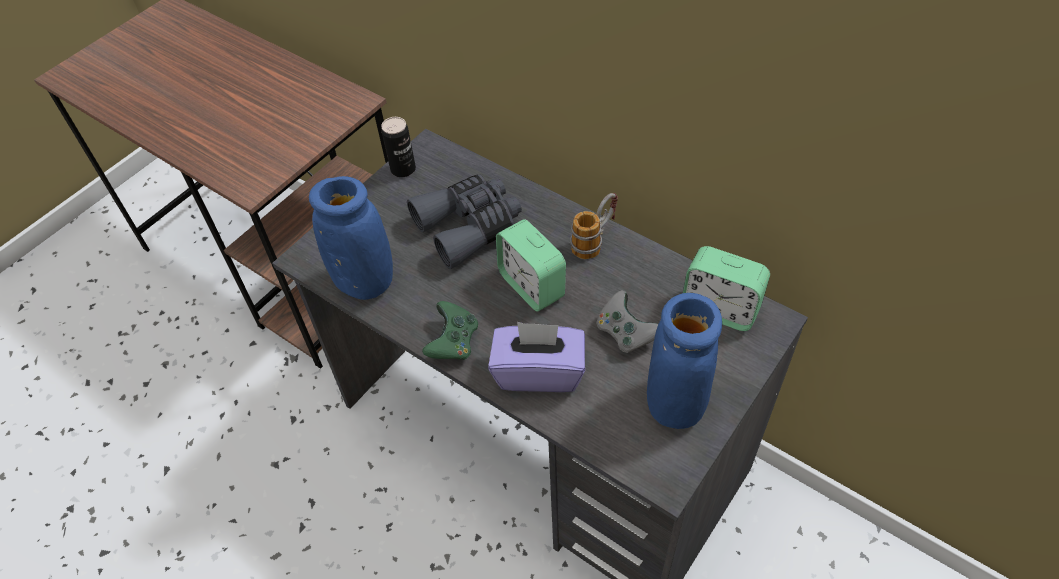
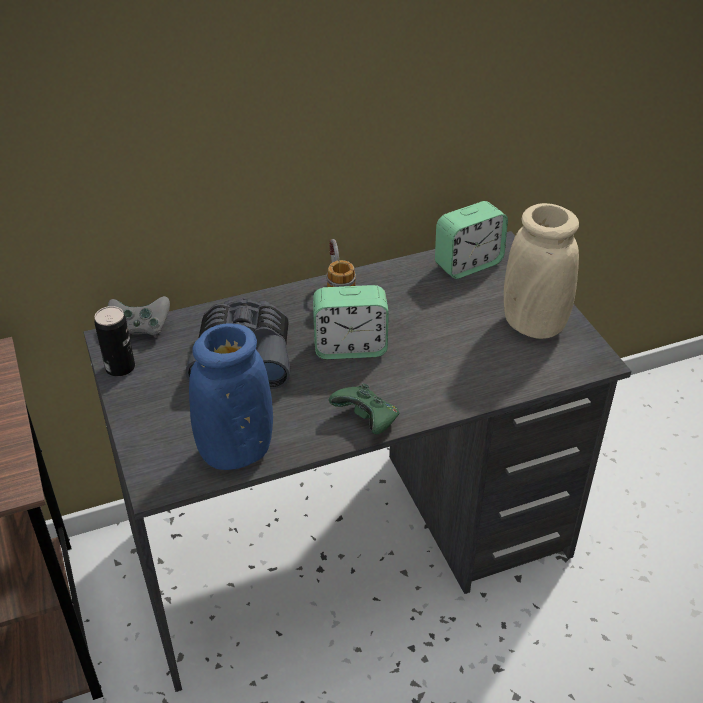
camera: 60 degrees left, 10 degrees down
purple tissue box [488,322,585,392] -> none
grey game controller [596,290,658,353] -> grey game controller moved to [108,296,170,338]
blue vase [647,293,722,429] -> beige vase [504,203,579,339]

